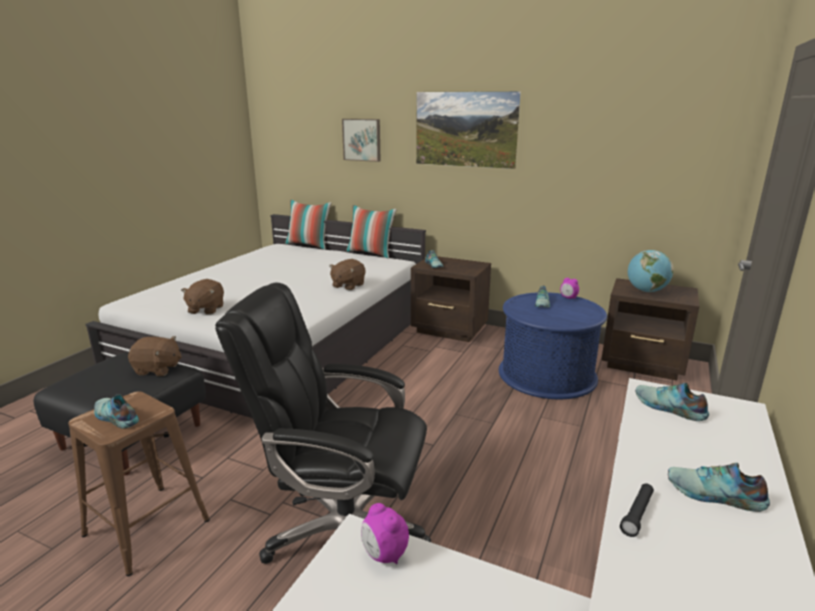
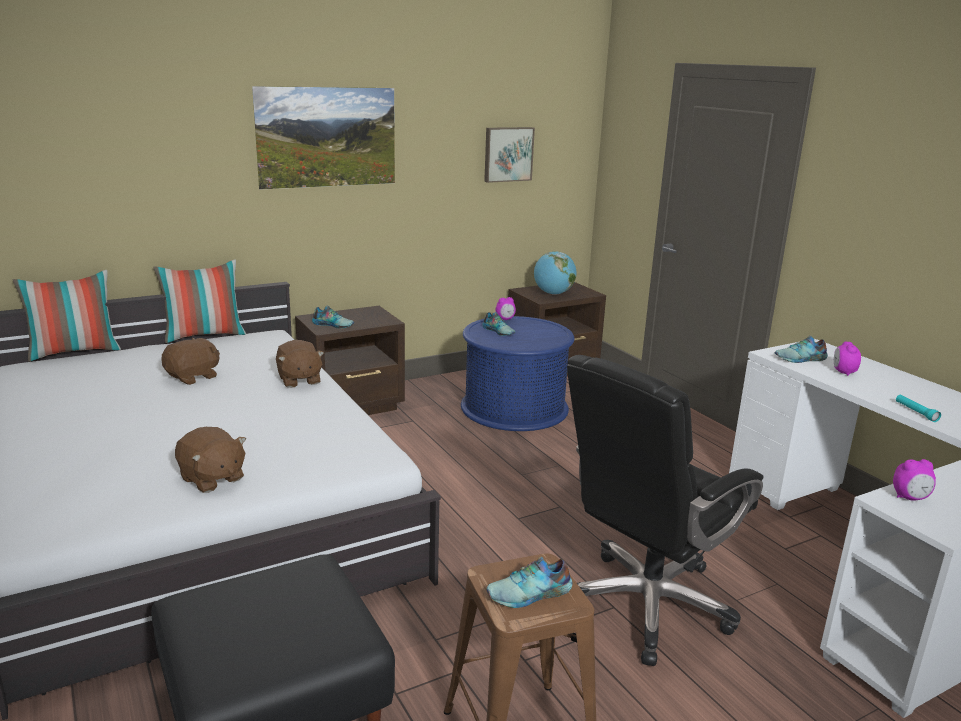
camera: 55 degrees left, 0 degrees up
brown plush toy [128,336,182,376] -> brown plush toy moved to [162,337,220,385]
picture [342,119,380,162] -> picture moved to [484,127,535,183]
black flashlight [620,483,654,537] -> turquoise flashlight [896,395,941,422]
shoe [668,463,770,512] -> none
none -> alarm clock [834,342,861,376]

